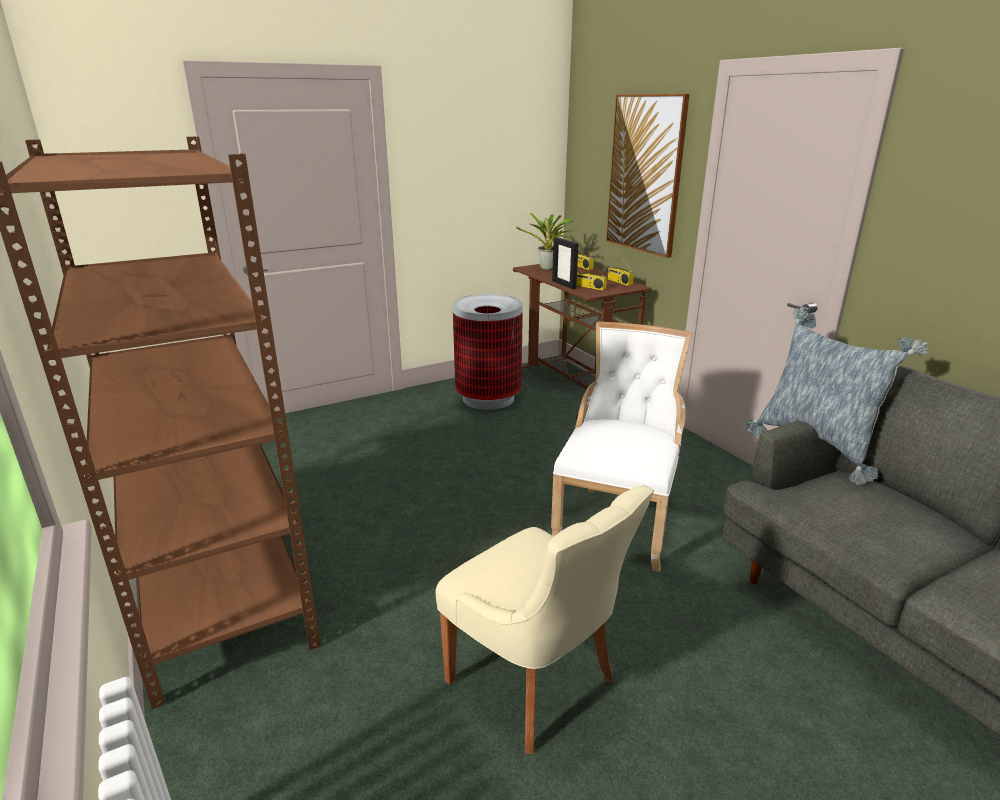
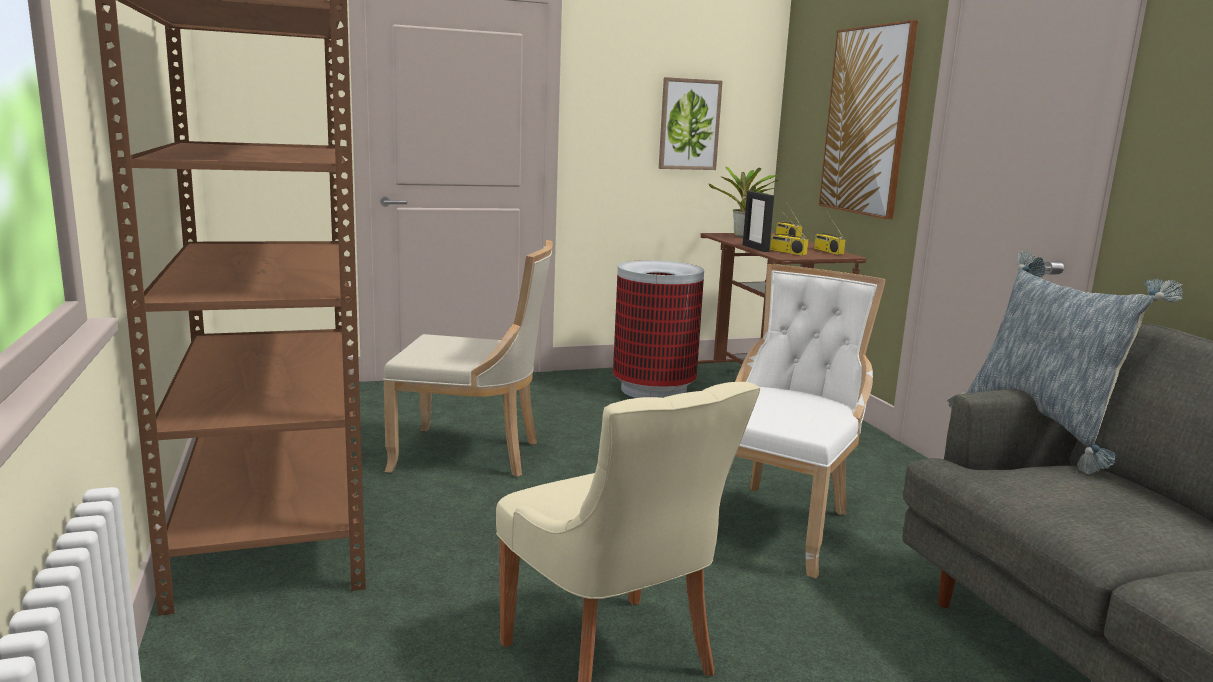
camera: 10 degrees right, 10 degrees down
none -> beige chair [383,240,553,477]
none -> picture [659,77,723,170]

